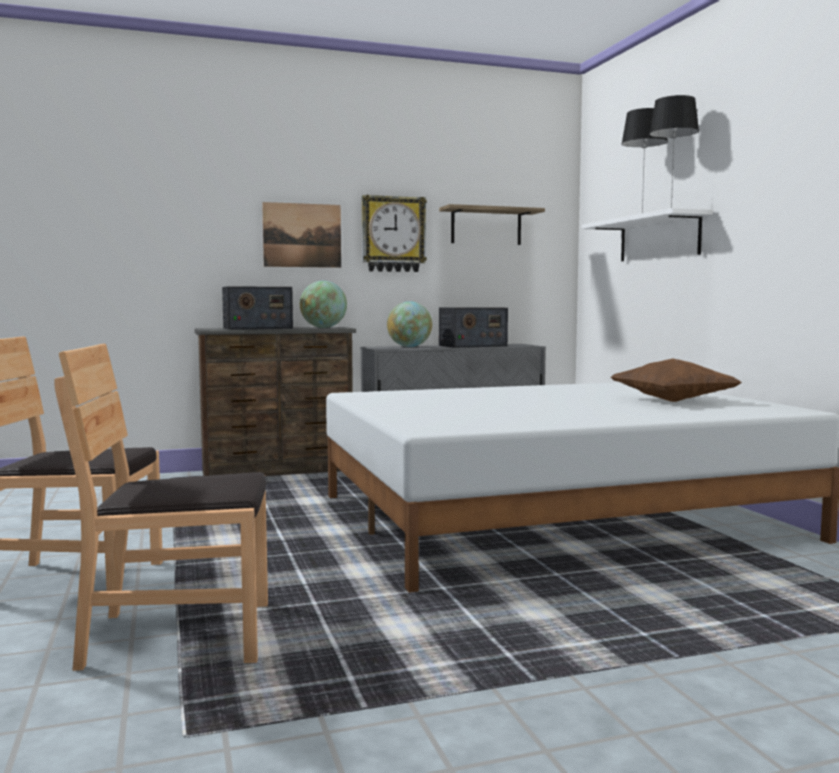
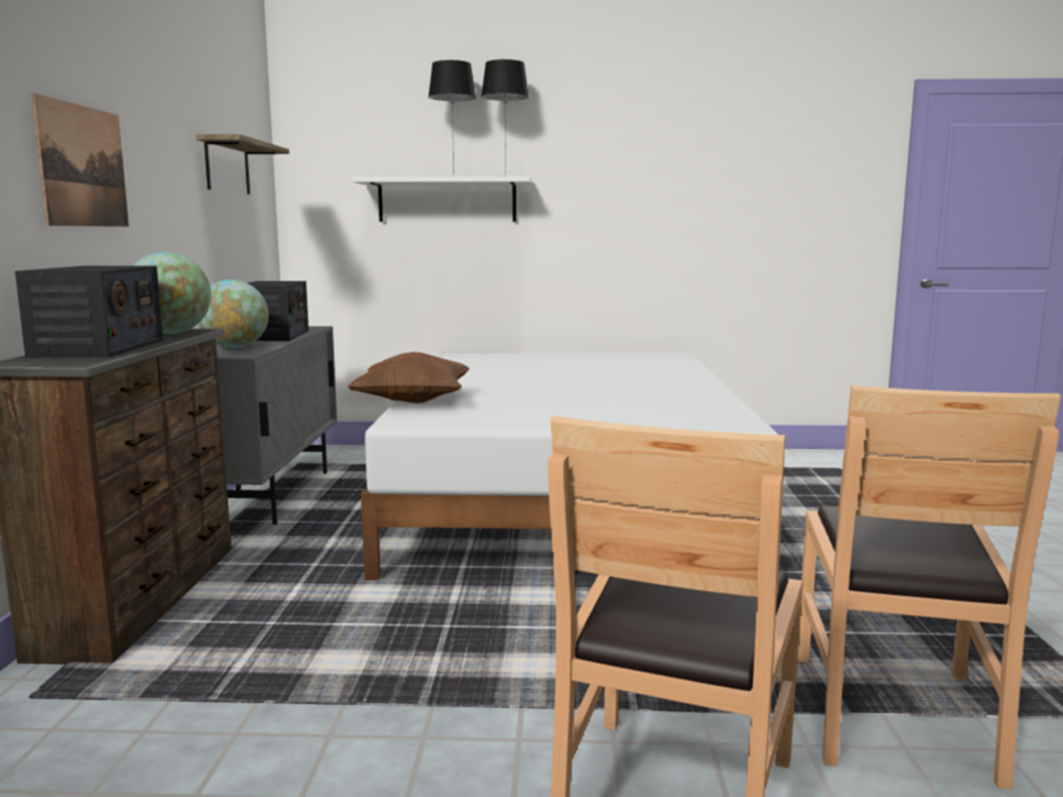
camera: 70 degrees left, 5 degrees up
wall clock [362,195,427,272] -> none
brown pillow [611,358,742,402] -> brown pillow moved to [347,352,470,403]

